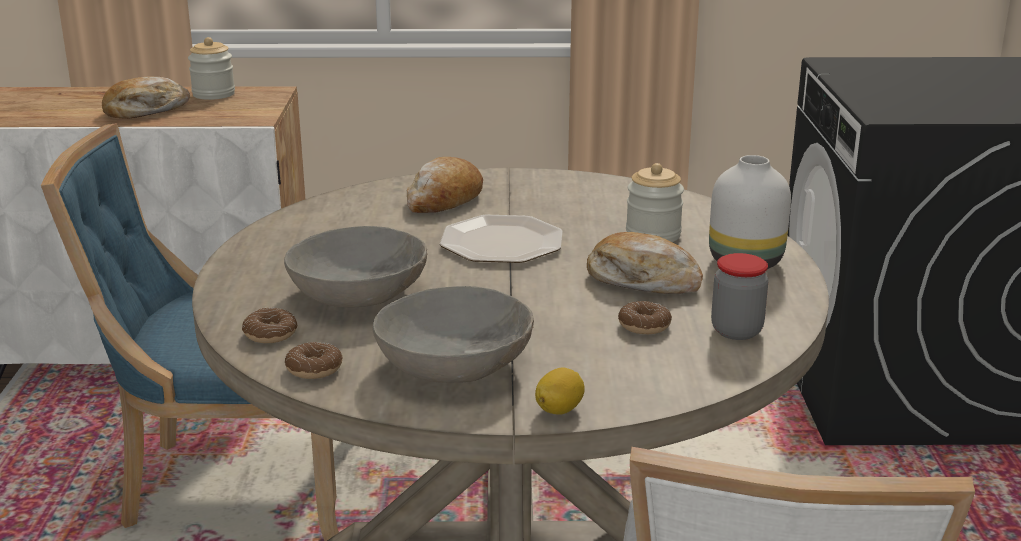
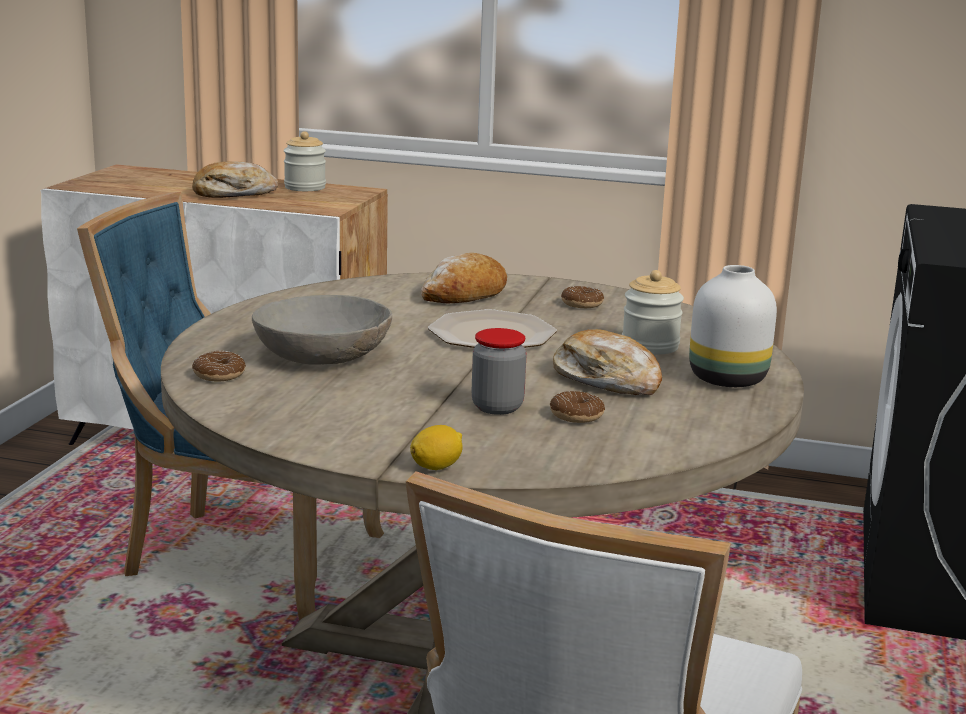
camera: 15 degrees right, 5 degrees down
donut [285,342,343,379] -> donut moved to [561,286,604,308]
grey bowl [373,286,534,383] -> none
jar [711,253,769,340] -> jar moved to [471,328,527,415]

